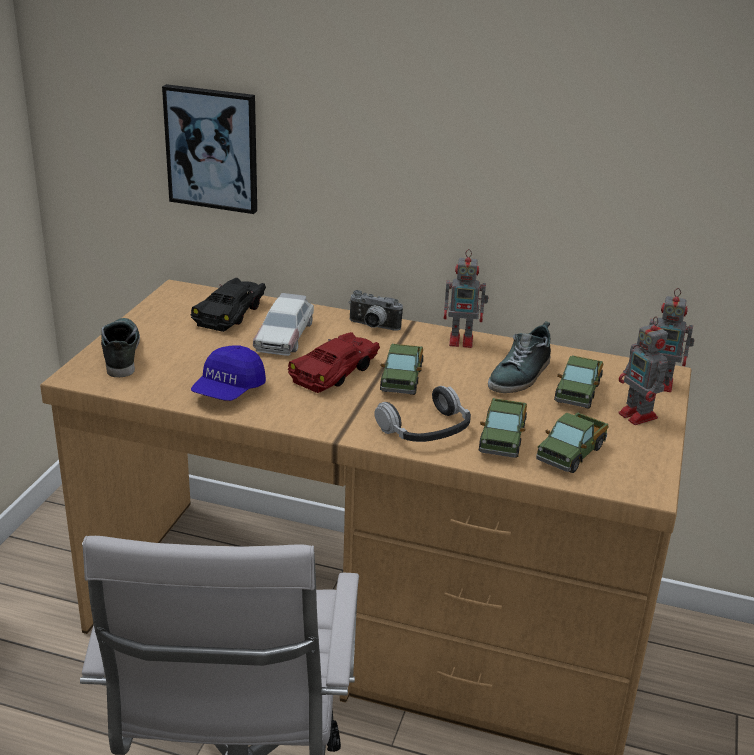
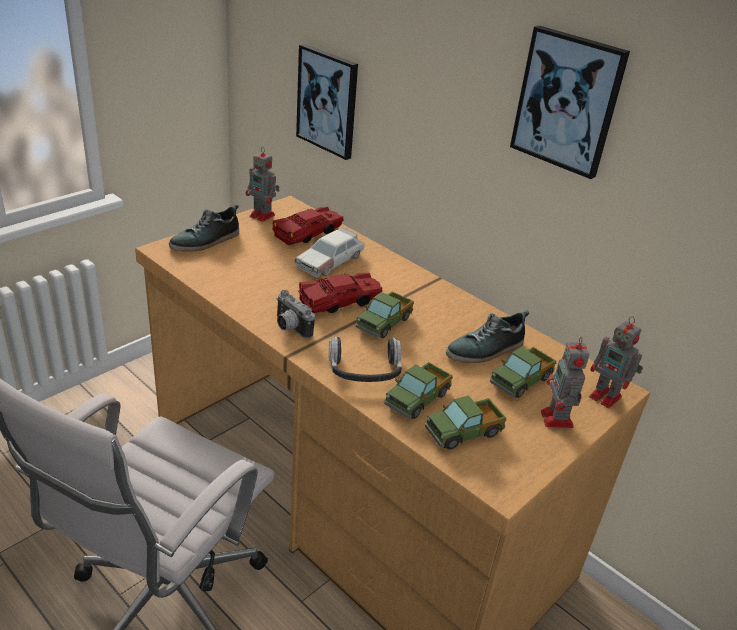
camera: 25 degrees right, 5 degrees up
shoe [101,318,140,377] -> shoe turned 150 degrees counterclockwise [169,204,239,252]
black toy car [190,278,266,332] -> red toy car [272,206,344,245]
blue cap [191,345,266,401] -> none
camera [349,290,403,331] -> camera moved to [277,290,315,339]
toy robot [444,249,489,348] -> toy robot moved to [246,147,280,222]
none -> picture [510,26,630,179]

